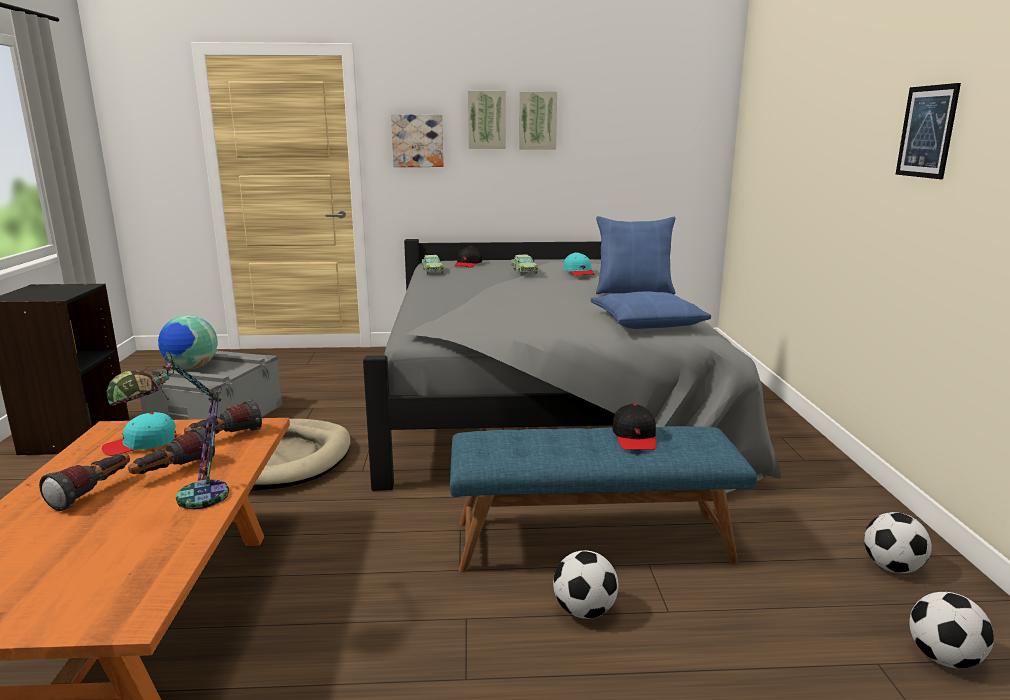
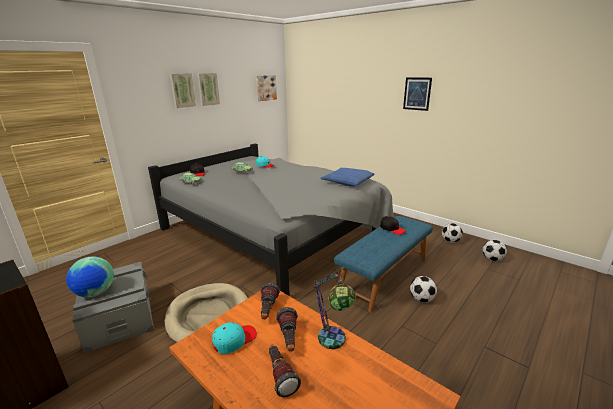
camera: 45 degrees left, 5 degrees up
turquoise cap [102,412,177,456] -> turquoise cap turned 150 degrees counterclockwise [212,322,257,354]
picture [391,114,444,167] -> picture moved to [256,75,277,101]
blue pillow [596,216,676,295] -> none

